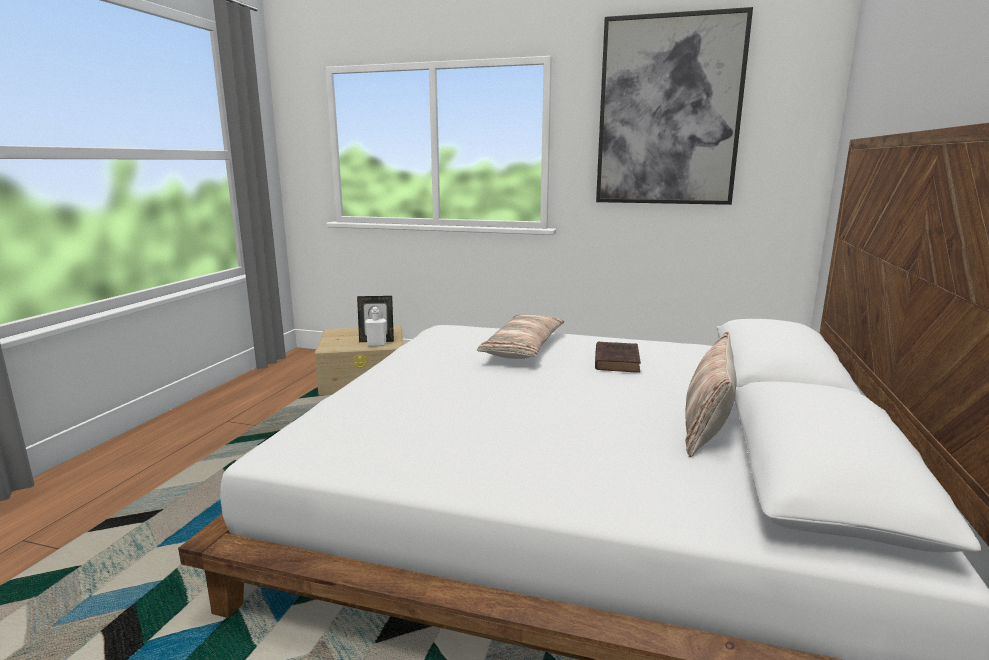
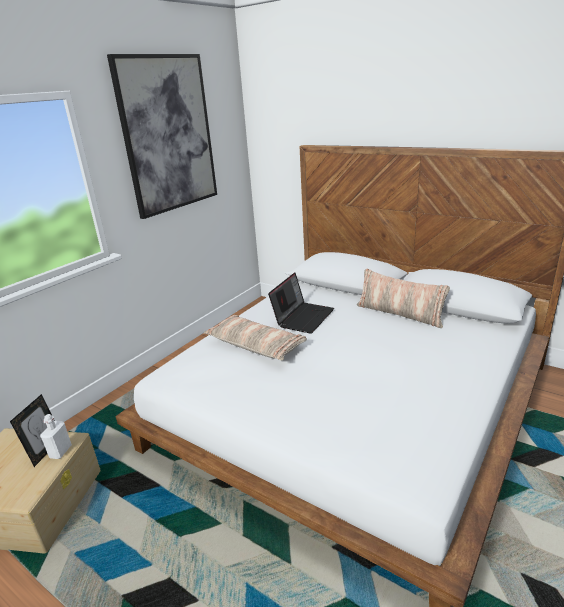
camera: 70 degrees left, 10 degrees up
brown book [595,342,641,373] -> laptop [268,273,334,334]

